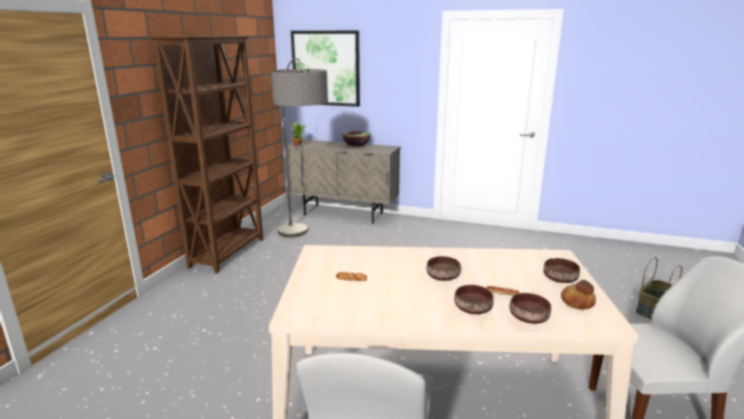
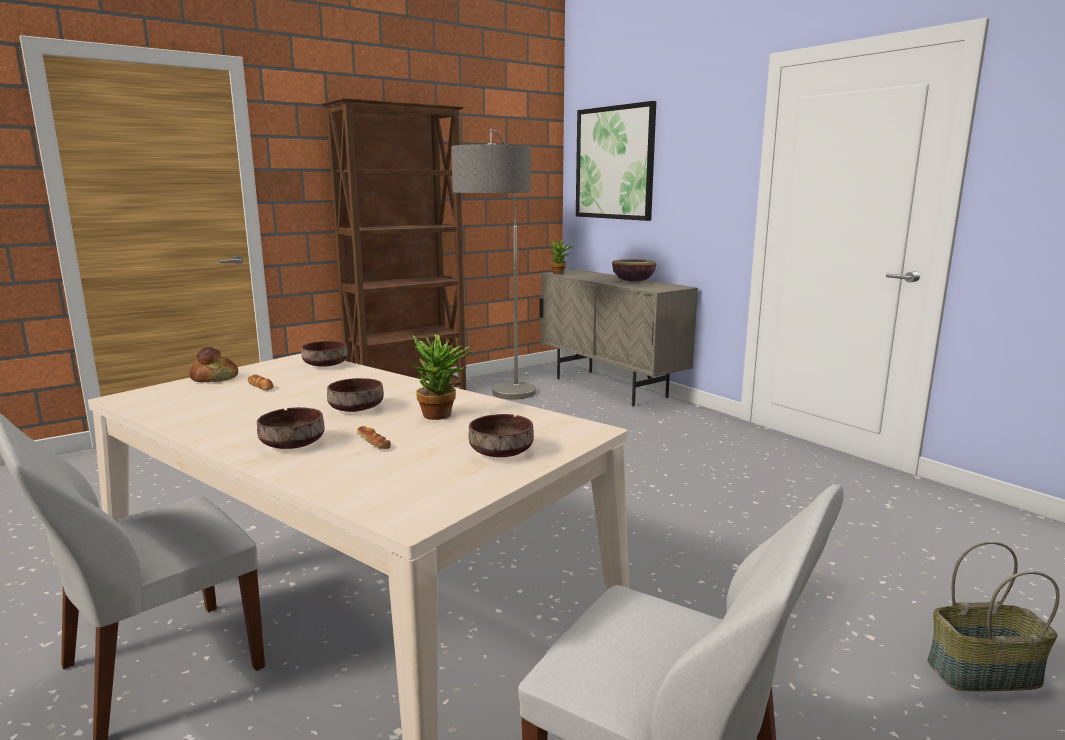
camera: 35 degrees right, 5 degrees down
brown bowl [510,293,551,324] -> brown bowl moved to [301,341,348,367]
bread [561,280,596,310] -> bread moved to [189,347,238,382]
none -> potted plant [412,334,472,420]

